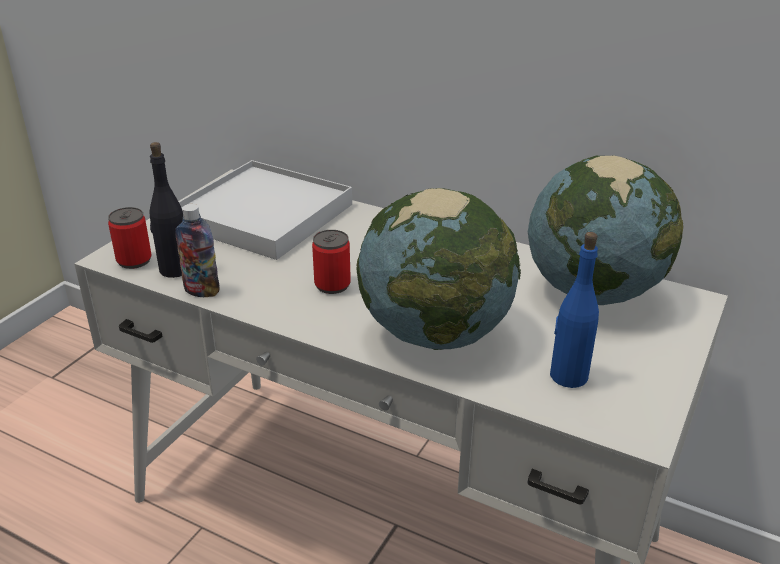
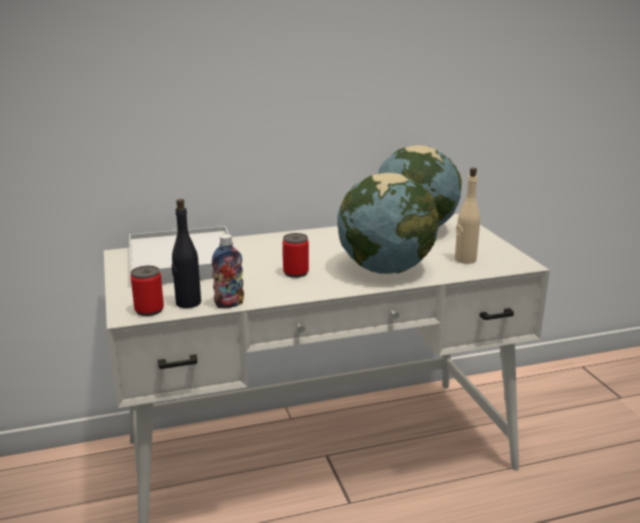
camera: 45 degrees left, 10 degrees down
blue bottle [550,232,599,388] -> beige bottle [455,168,480,264]

